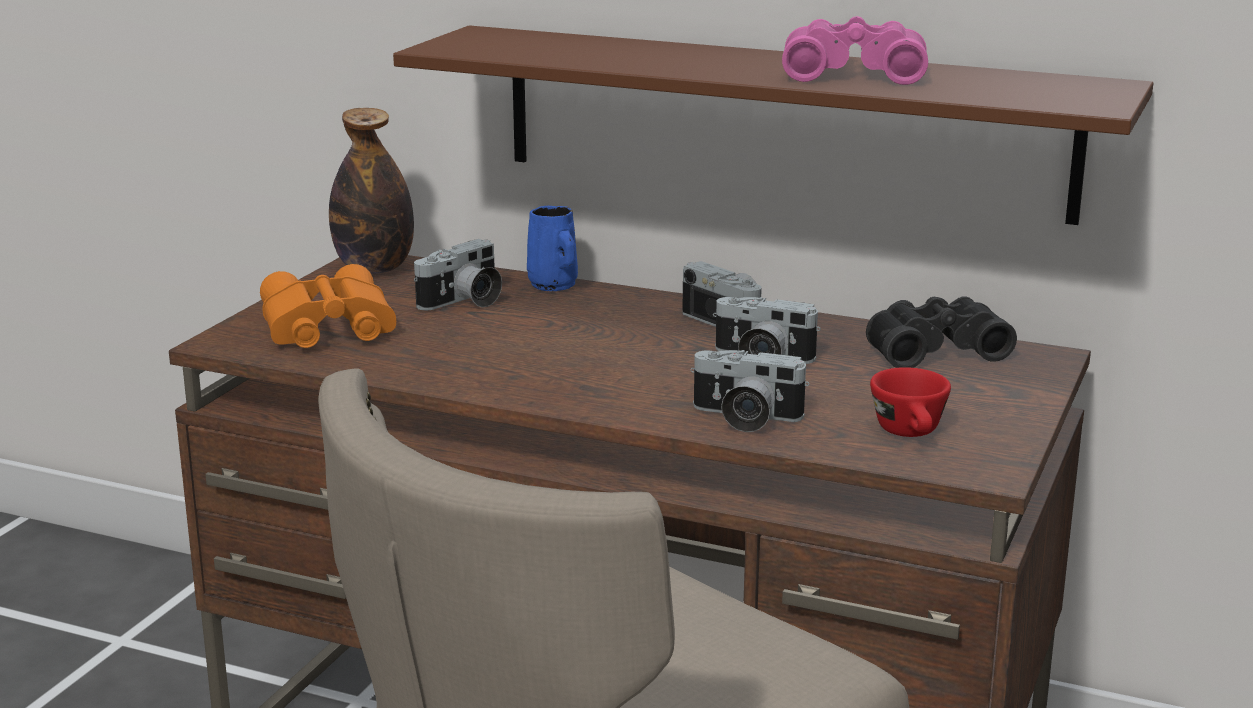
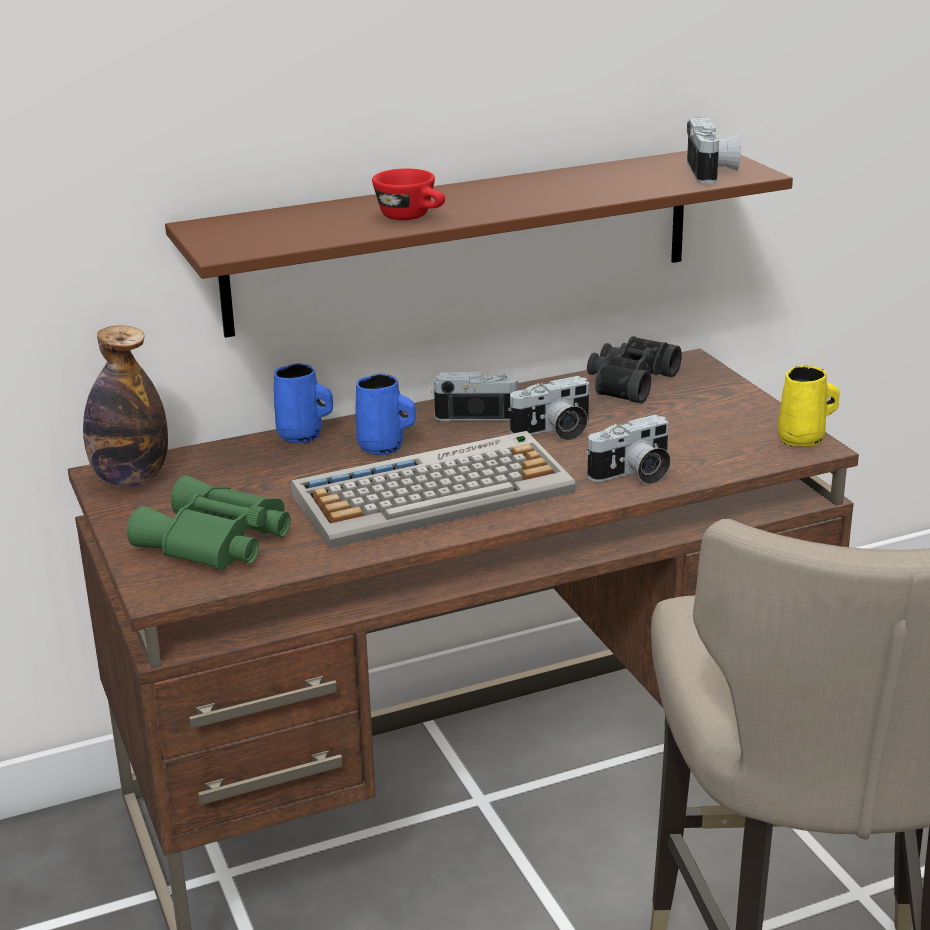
camera: 45 degrees left, 5 degrees up
orange binoculars [260,264,396,348] -> green binoculars [127,476,291,570]
camera [414,239,502,310] -> camera moved to [687,118,741,184]
pink binoculars [782,16,928,85] -> none
red cup [870,367,951,437] -> red cup moved to [372,169,445,220]
none -> keyboard [291,431,576,549]
none -> blue mug [355,374,416,455]
none -> yellow mug [778,366,840,447]

